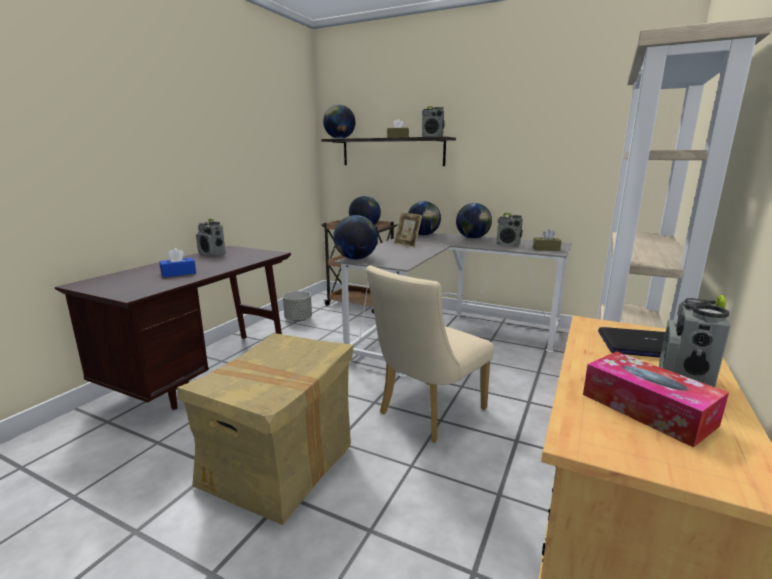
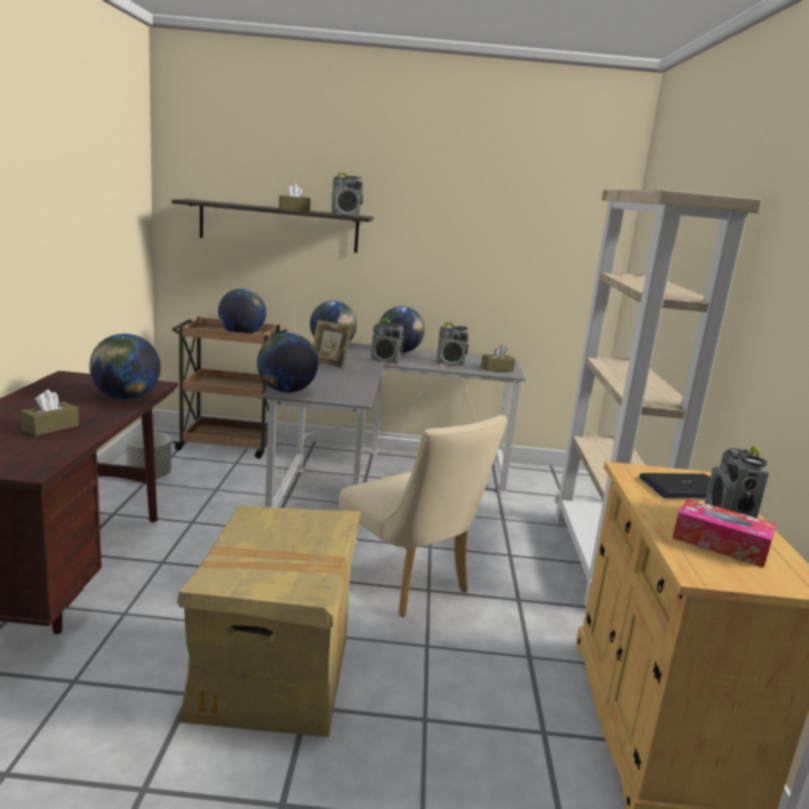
camera: 25 degrees left, 0 degrees up
blue tissue box [159,248,196,278] -> brown tissue box [20,390,79,436]
radio [196,219,226,256] -> radio moved to [371,319,404,363]
globe [323,104,355,139] -> globe moved to [89,333,161,400]
beige chair [366,266,494,443] -> beige chair turned 60 degrees counterclockwise [339,415,507,617]

